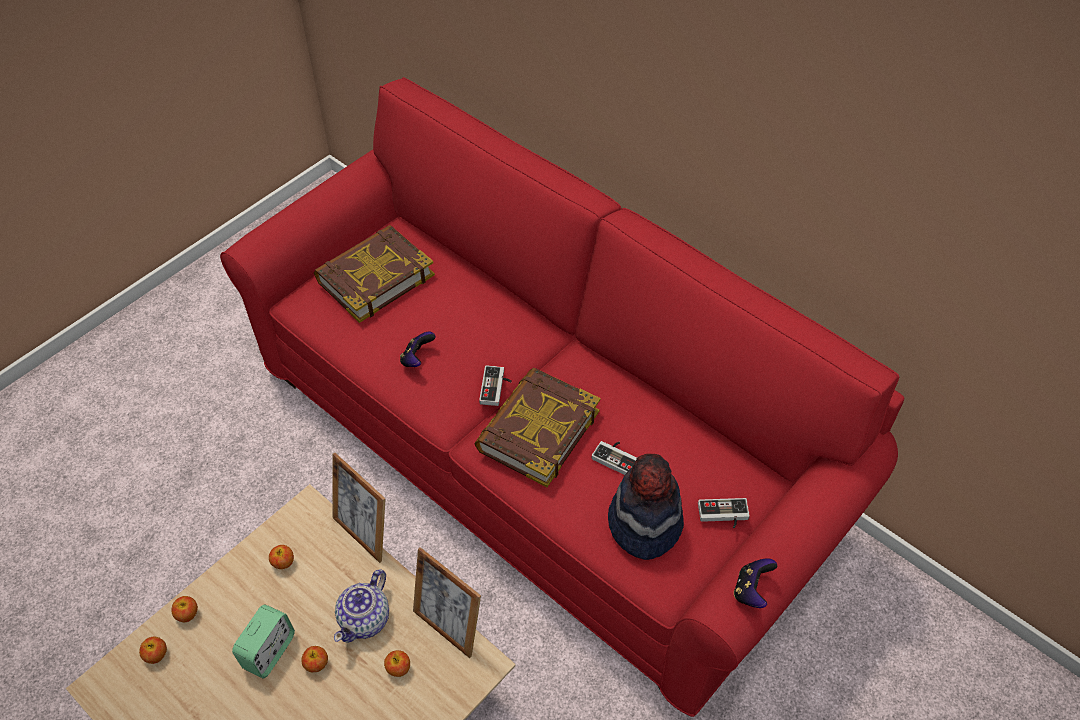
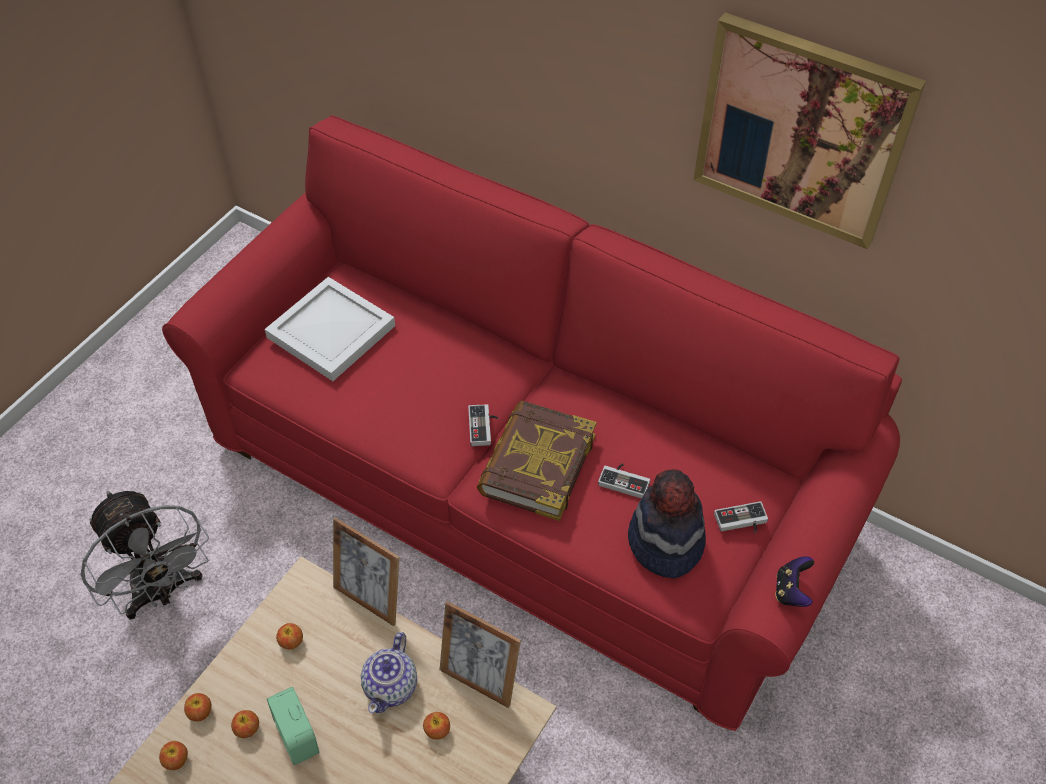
camera: 10 degrees left, 0 degrees up
alarm clock [232,604,295,679] -> alarm clock turned 135 degrees clockwise [267,687,319,765]
apple [301,646,328,672] -> apple moved to [231,710,259,738]
book [314,225,435,323] -> white tray [265,277,395,381]
game controller [400,332,436,367] -> none
none -> grey fan [80,491,209,620]
none -> picture [694,12,926,249]

